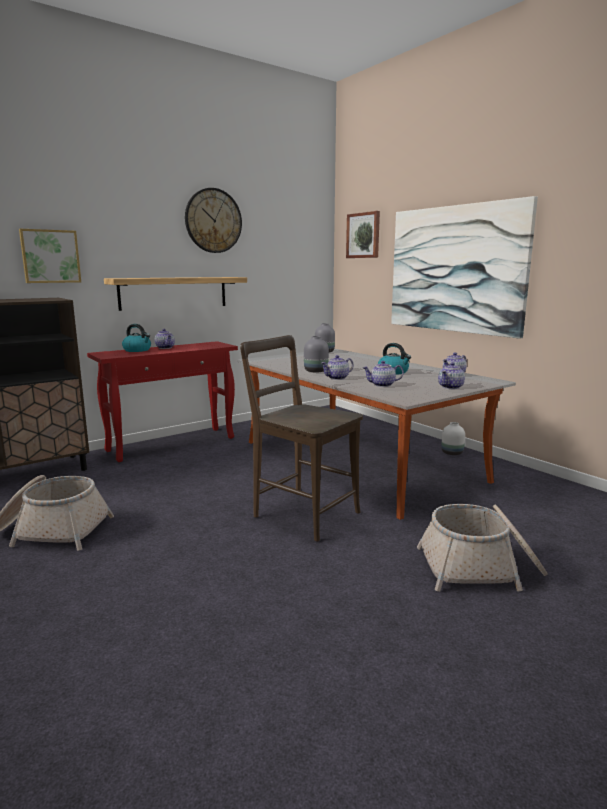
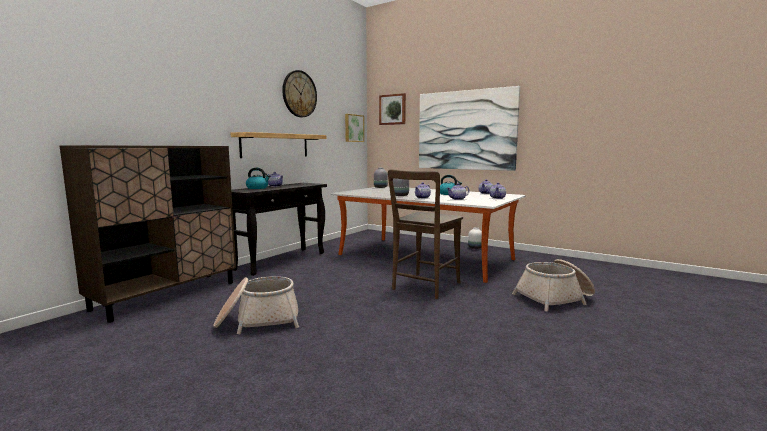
camera: 20 degrees left, 5 degrees down
picture [19,229,81,283] -> picture moved to [345,114,364,142]
red console table [87,341,238,462] -> black console table [231,183,327,276]
brown chair [240,335,363,542] -> brown chair turned 75 degrees counterclockwise [388,169,463,299]

